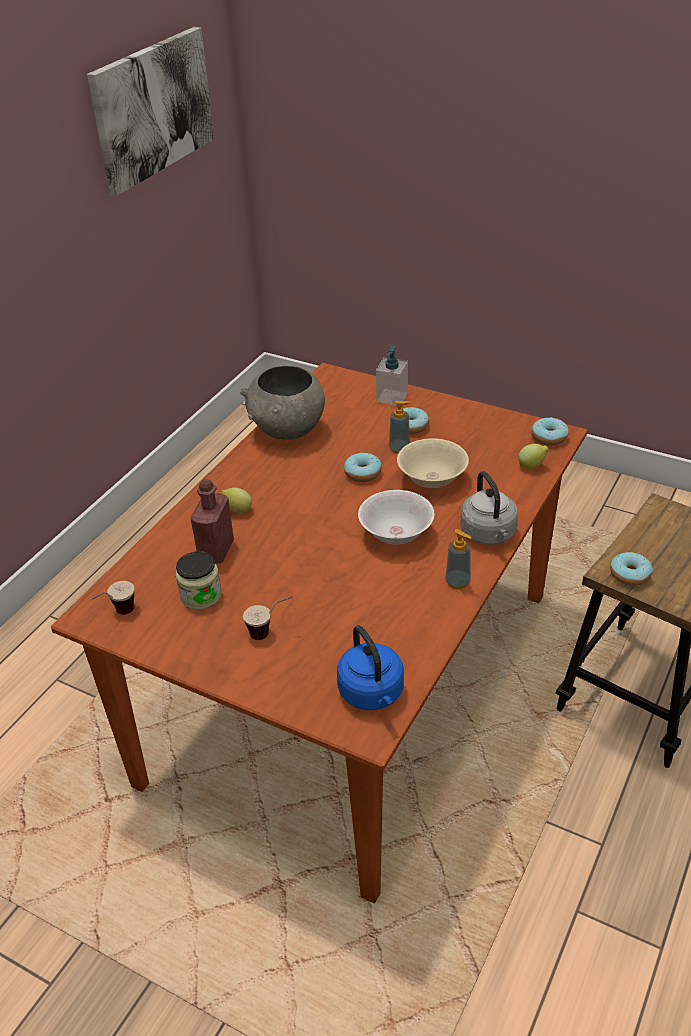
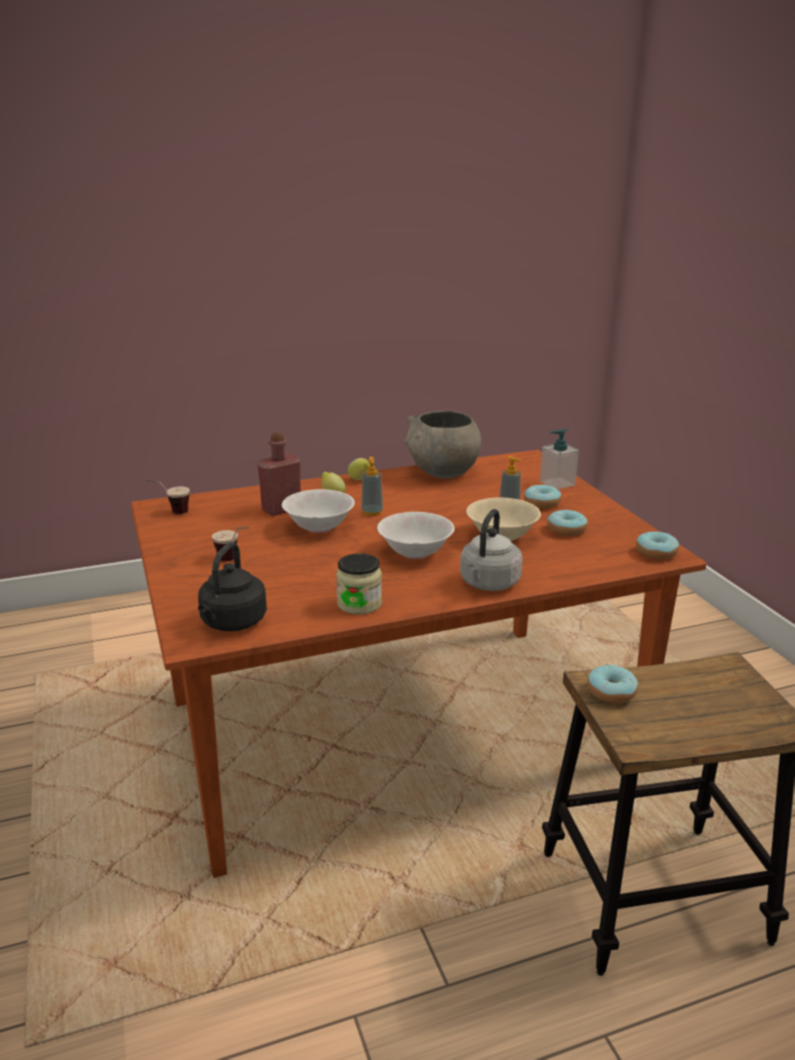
camera: 40 degrees right, 15 degrees down
picture [87,27,215,196] -> none
jar [176,551,222,610] -> jar moved to [336,553,382,615]
blue kettle [337,625,404,710] -> black kettle [198,542,267,631]
donut [344,453,382,482] -> donut moved to [548,510,587,536]
soap dispenser [445,529,472,589] -> soap dispenser moved to [361,457,383,516]
lemon [518,444,549,469] -> lemon moved to [348,458,370,480]
none -> white bowl [282,489,355,533]

